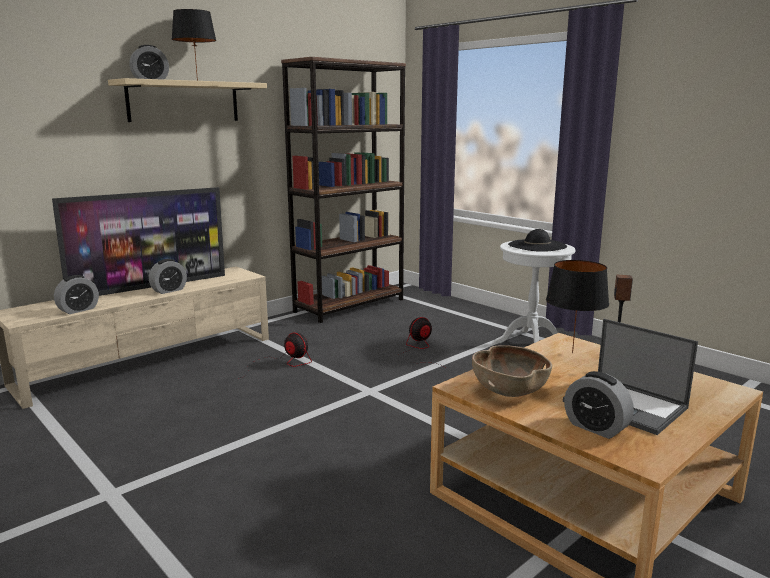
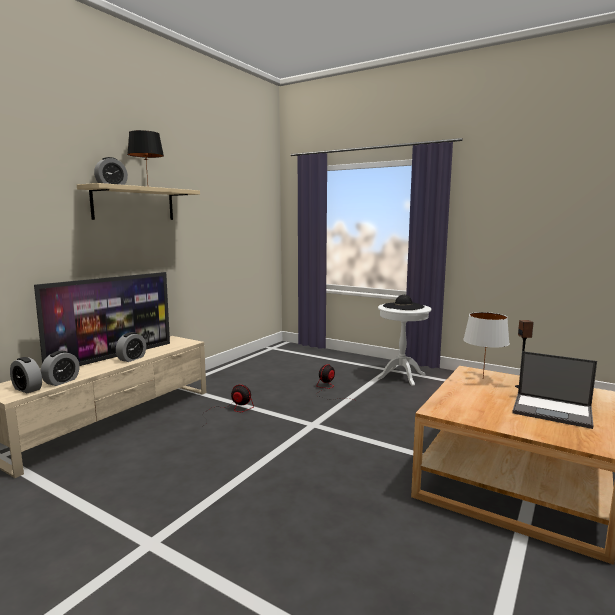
camera: 15 degrees left, 5 degrees down
brown bookcase [281,57,406,323] -> none
brown bowl [472,345,552,397] -> none
black table lamp [546,260,609,353] -> white table lamp [463,312,510,378]
alarm clock [564,371,634,439] -> alarm clock moved to [10,357,42,393]

